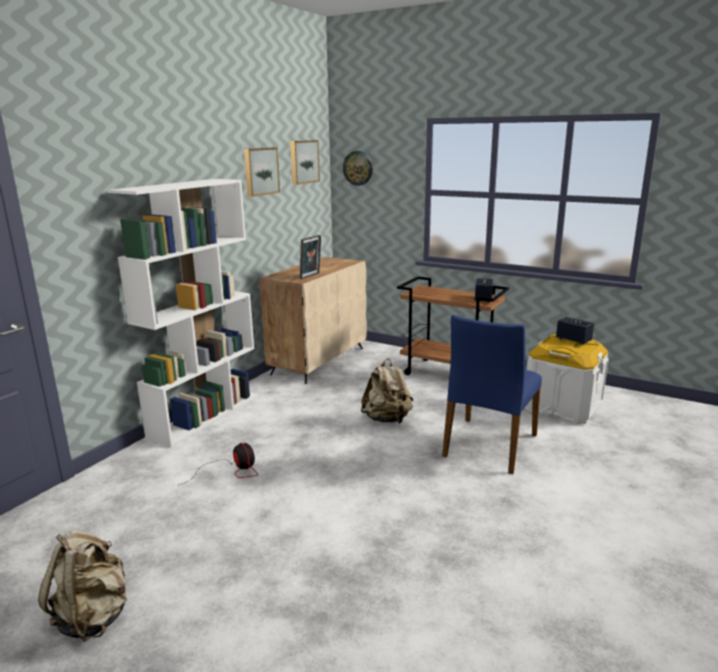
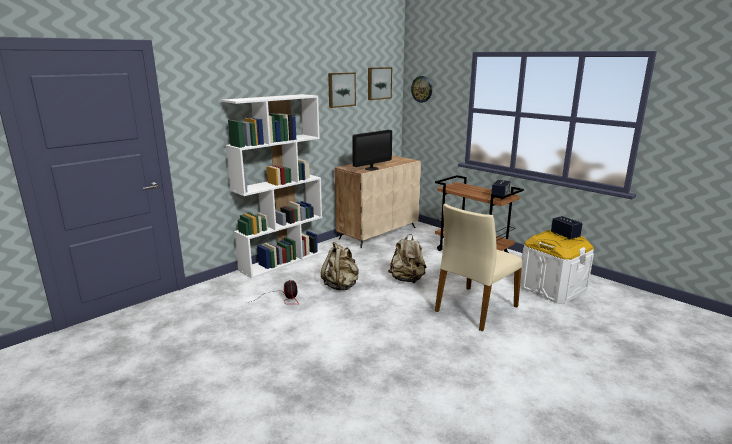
camera: 15 degrees right, 0 degrees up
beige backpack [38,530,127,642] -> beige backpack moved to [321,242,359,290]
picture frame [300,235,321,279] -> monitor [352,130,392,170]
blue chair [442,315,542,474] -> beige chair [435,204,522,331]

